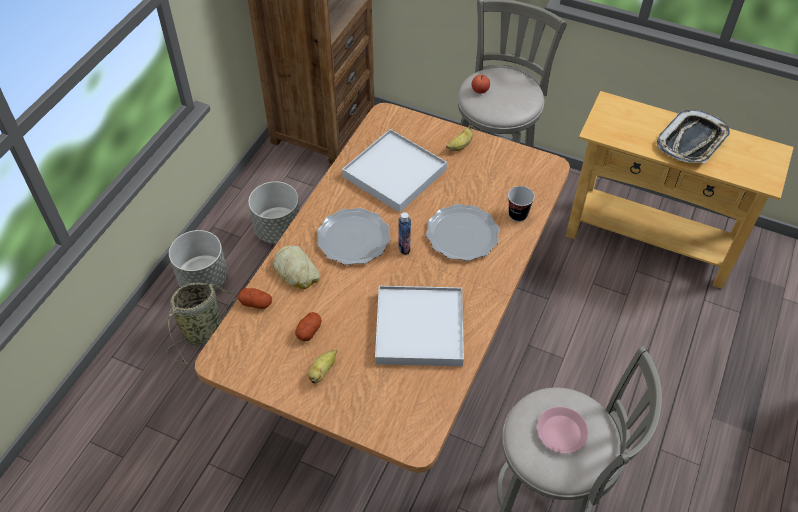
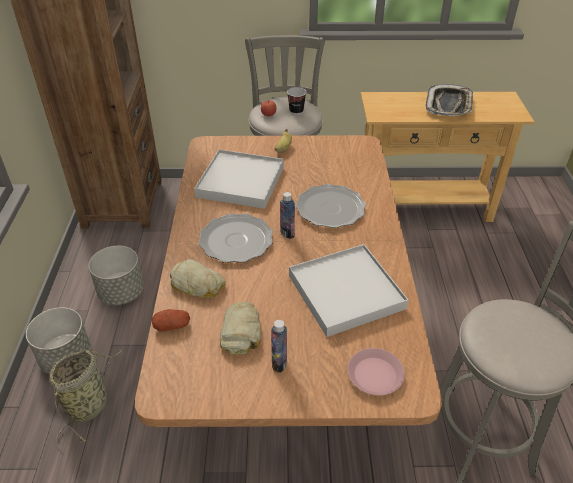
camera: 25 degrees left, 10 degrees down
potato [295,312,322,341] -> bread [220,301,261,355]
banana [308,349,337,383] -> bottle [271,320,287,373]
cup [508,186,535,222] -> cup moved to [287,87,307,115]
pink plate [537,407,588,454] -> pink plate moved to [347,348,405,396]

